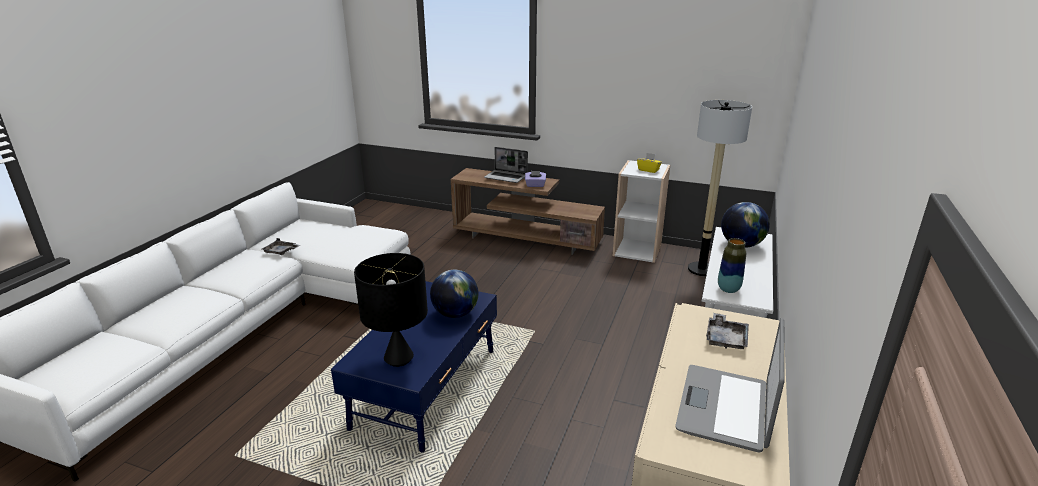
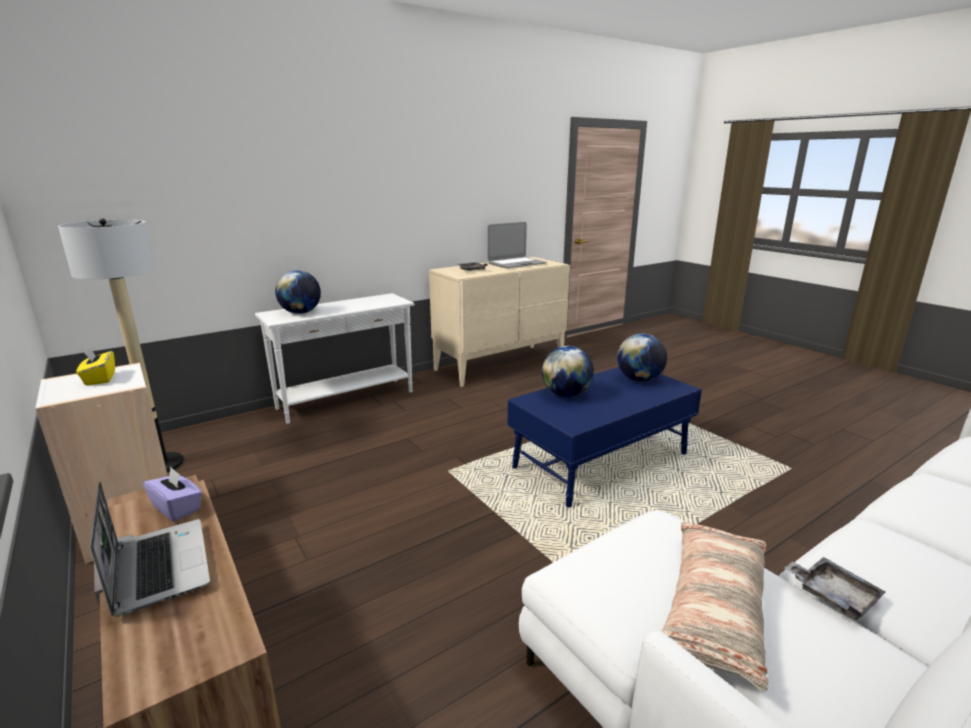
camera: 145 degrees left, 5 degrees down
black table lamp [354,253,428,367] -> globe [617,334,667,382]
vase [718,238,746,293] -> none
none -> pillow [661,522,768,691]

